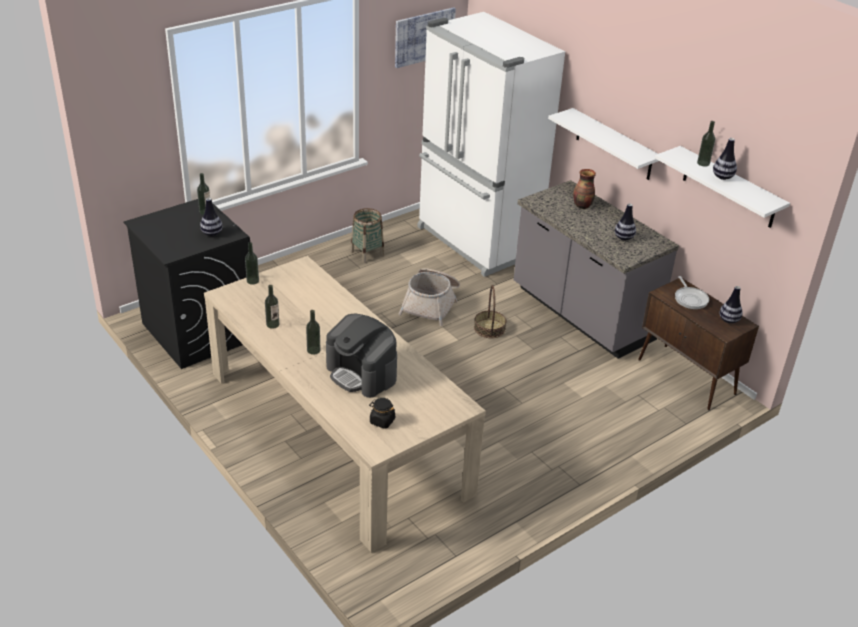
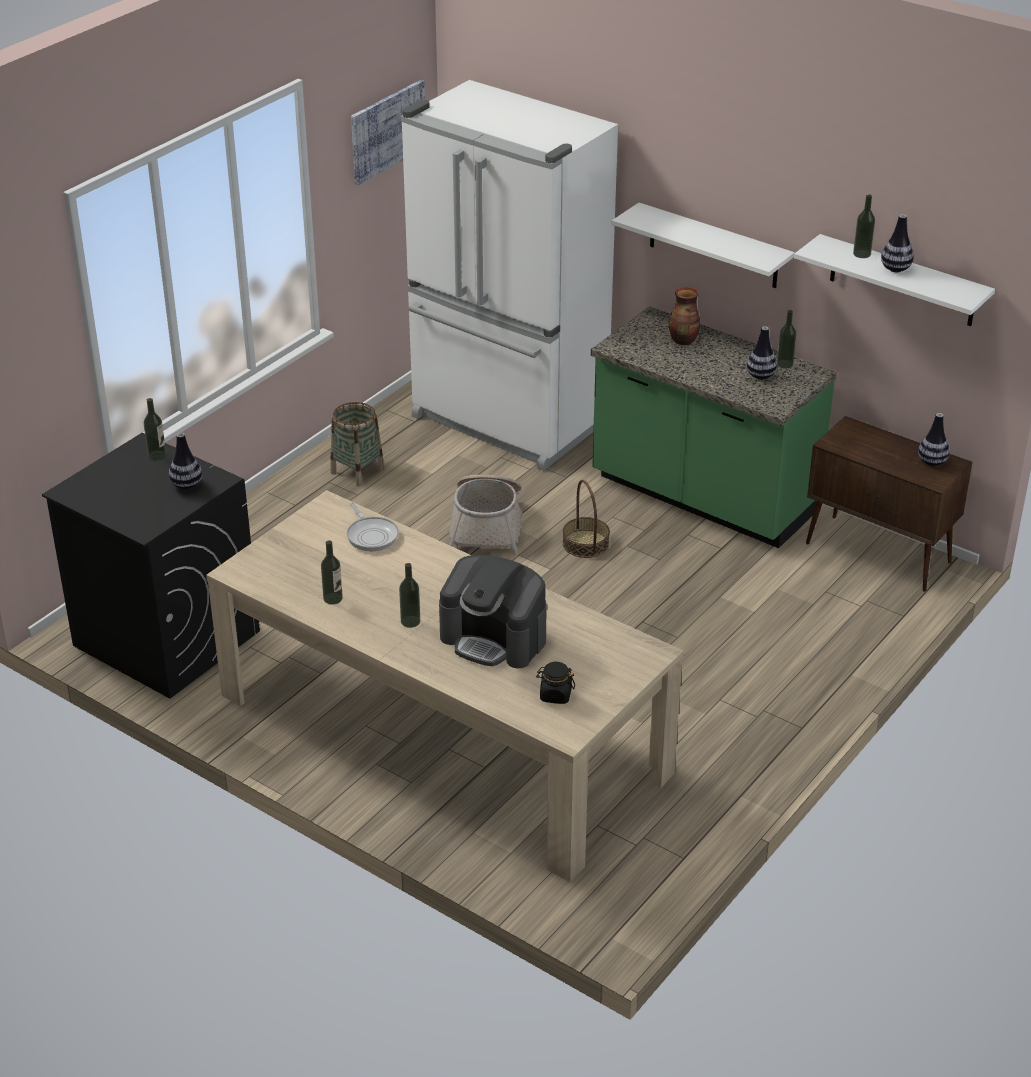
camera: 15 degrees left, 0 degrees up
bottle [245,242,259,285] -> bottle moved to [777,310,796,369]
grey counter [514,180,679,359] -> green counter [591,306,837,548]
frying pan [675,276,709,309] -> frying pan moved to [347,502,399,551]

